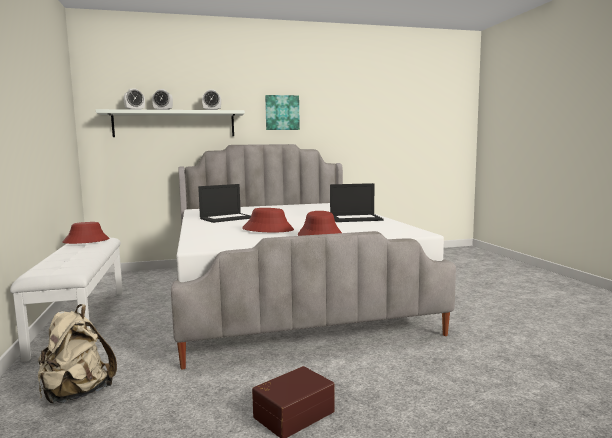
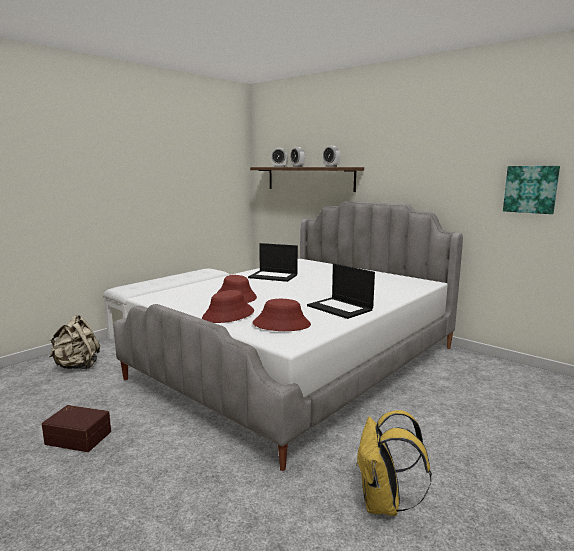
camera: 55 degrees right, 5 degrees up
red hat [62,222,110,244] -> red hat moved to [253,299,311,331]
white shelf [96,109,245,137] -> brown shelf [250,167,364,192]
picture [265,95,300,130] -> picture moved to [503,166,560,214]
none -> yellow backpack [356,410,432,516]

